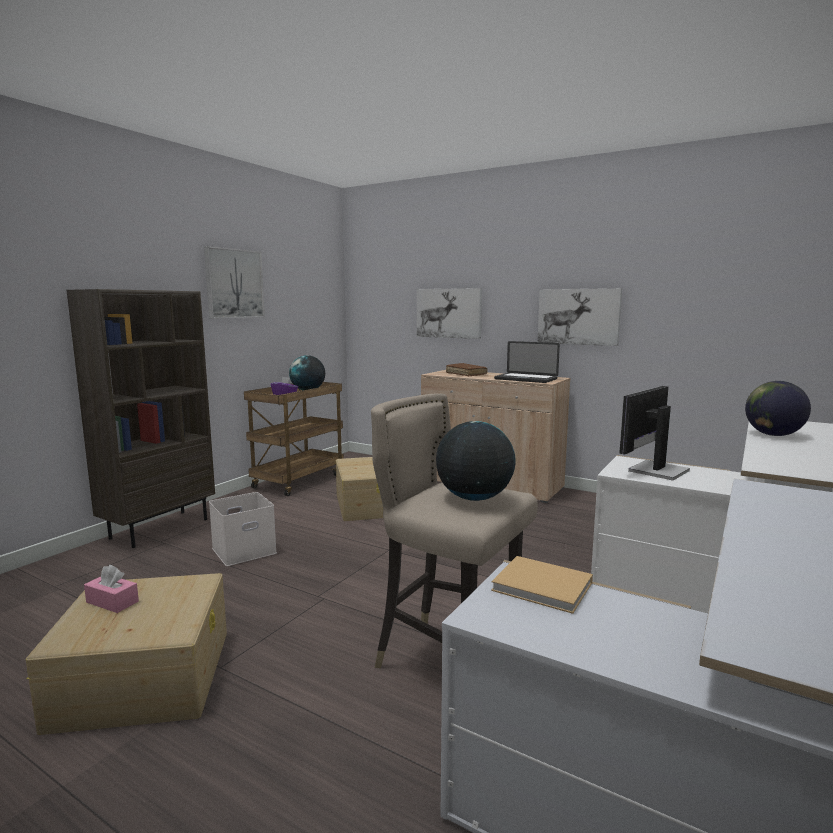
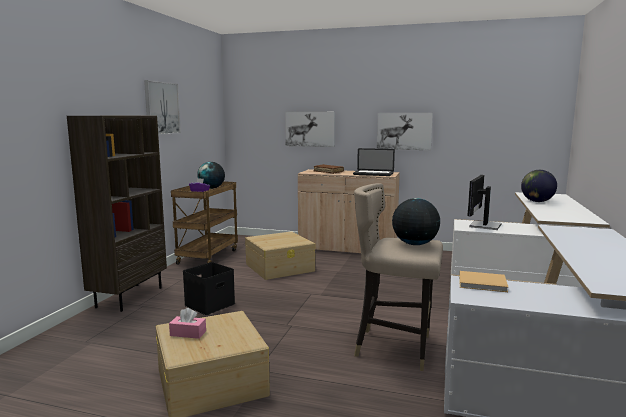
camera: 15 degrees left, 0 degrees up
white storage box [209,492,277,566] -> black storage box [183,262,235,315]

